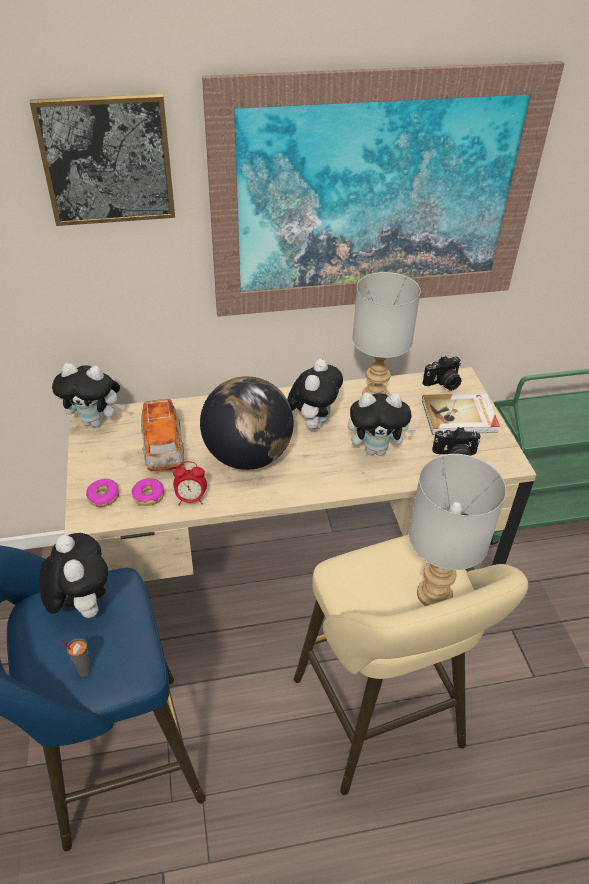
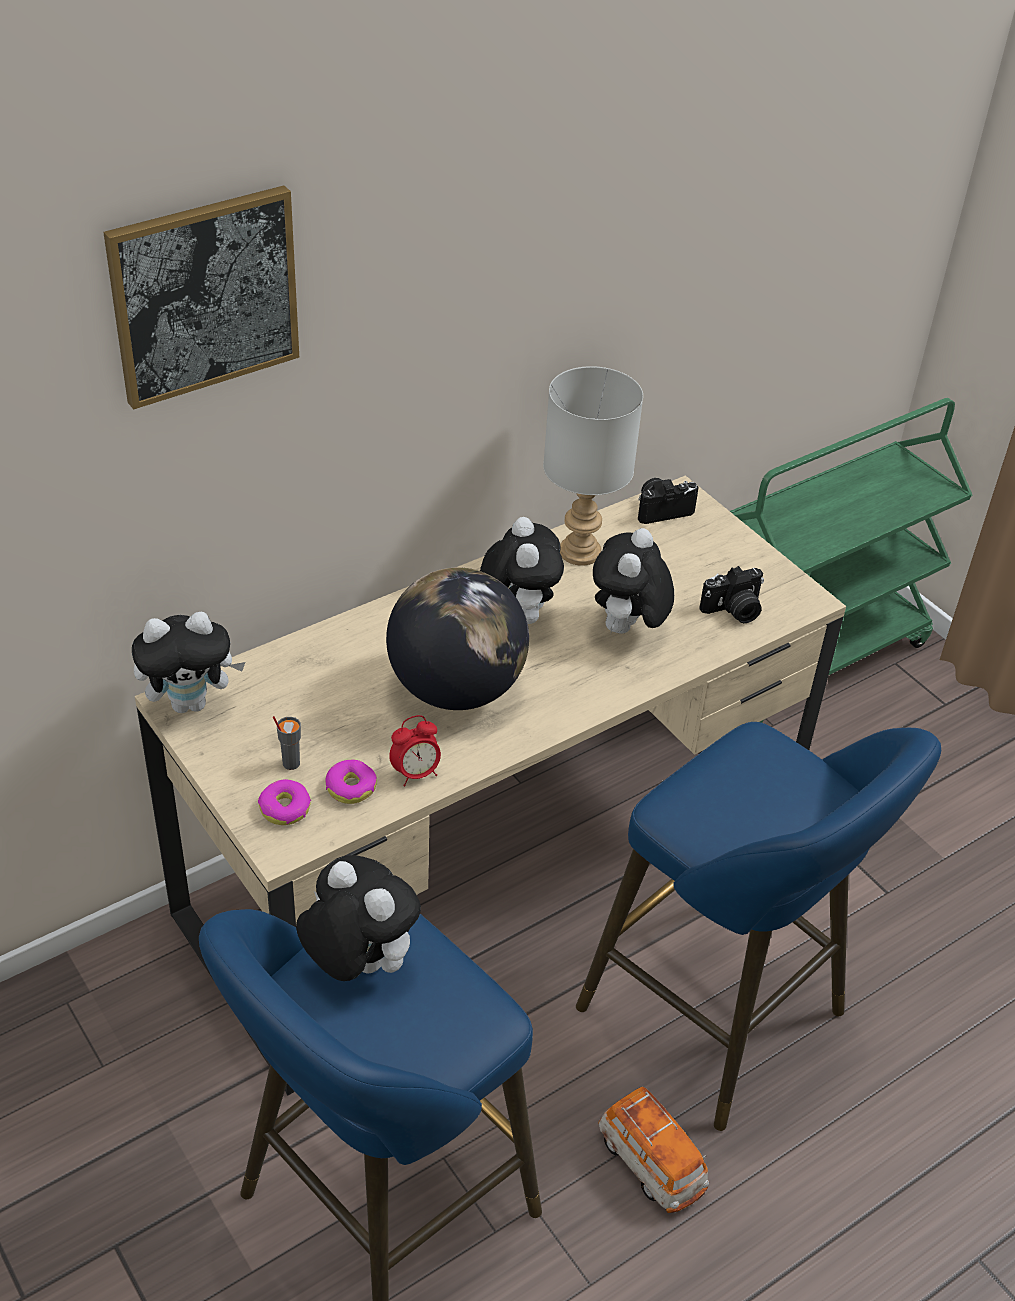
camera: 25 degrees left, 0 degrees up
grey cup [61,638,92,677] -> grey cup moved to [273,716,301,770]
toy car [141,399,184,471] -> toy car moved to [598,1087,709,1213]
picture [202,61,565,317] -> none
beige stool [294,535,528,795] -> blue stool [576,722,941,1131]
plush toy [348,393,416,456] -> plush toy turned 135 degrees clockwise [593,528,674,634]
grey table lamp [409,454,506,606] -> none
camera [422,356,462,391] -> camera turned 150 degrees counterclockwise [638,478,699,524]
book [422,393,500,435] -> none

